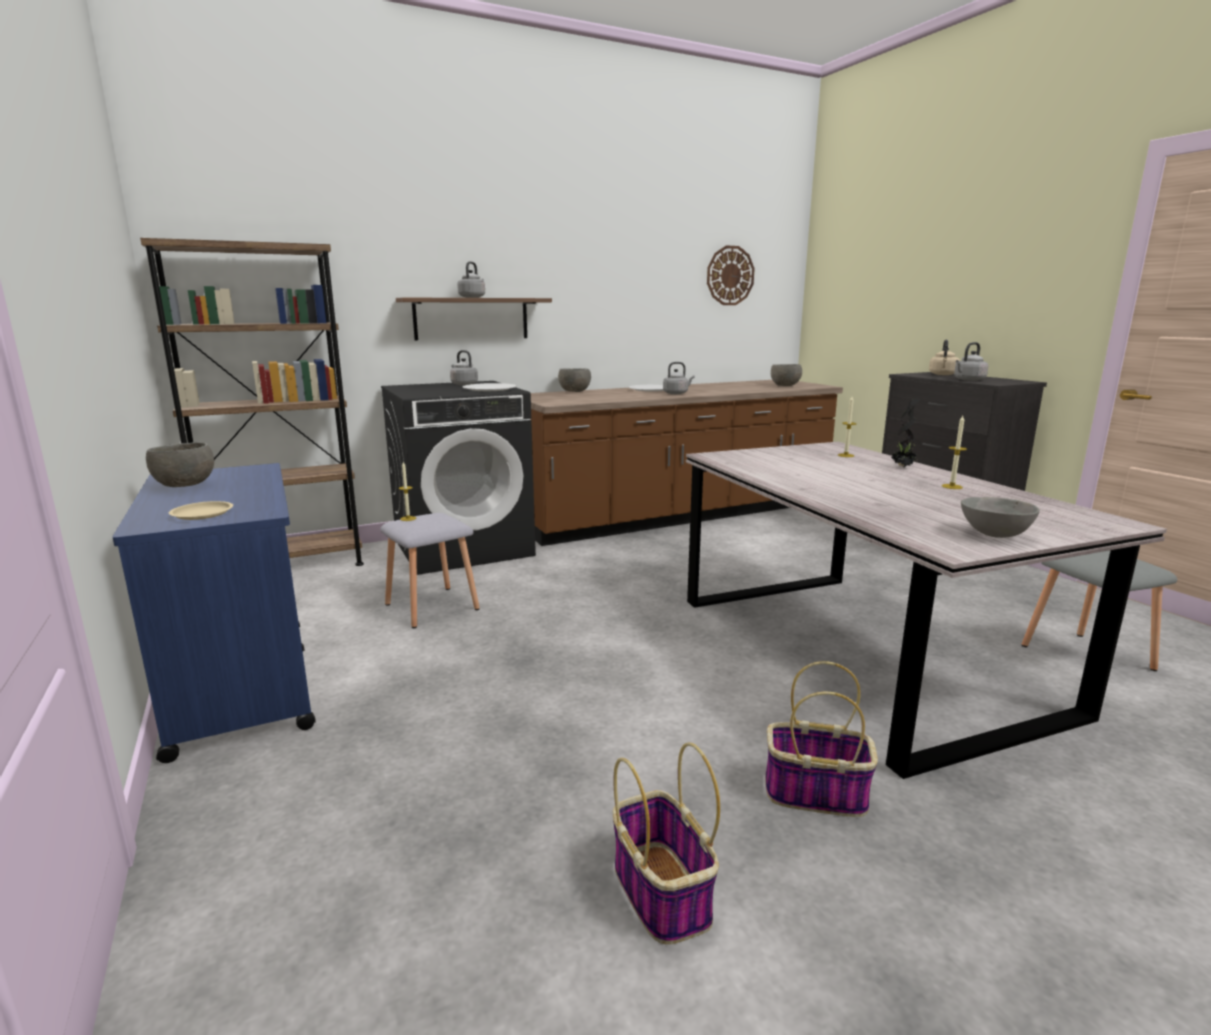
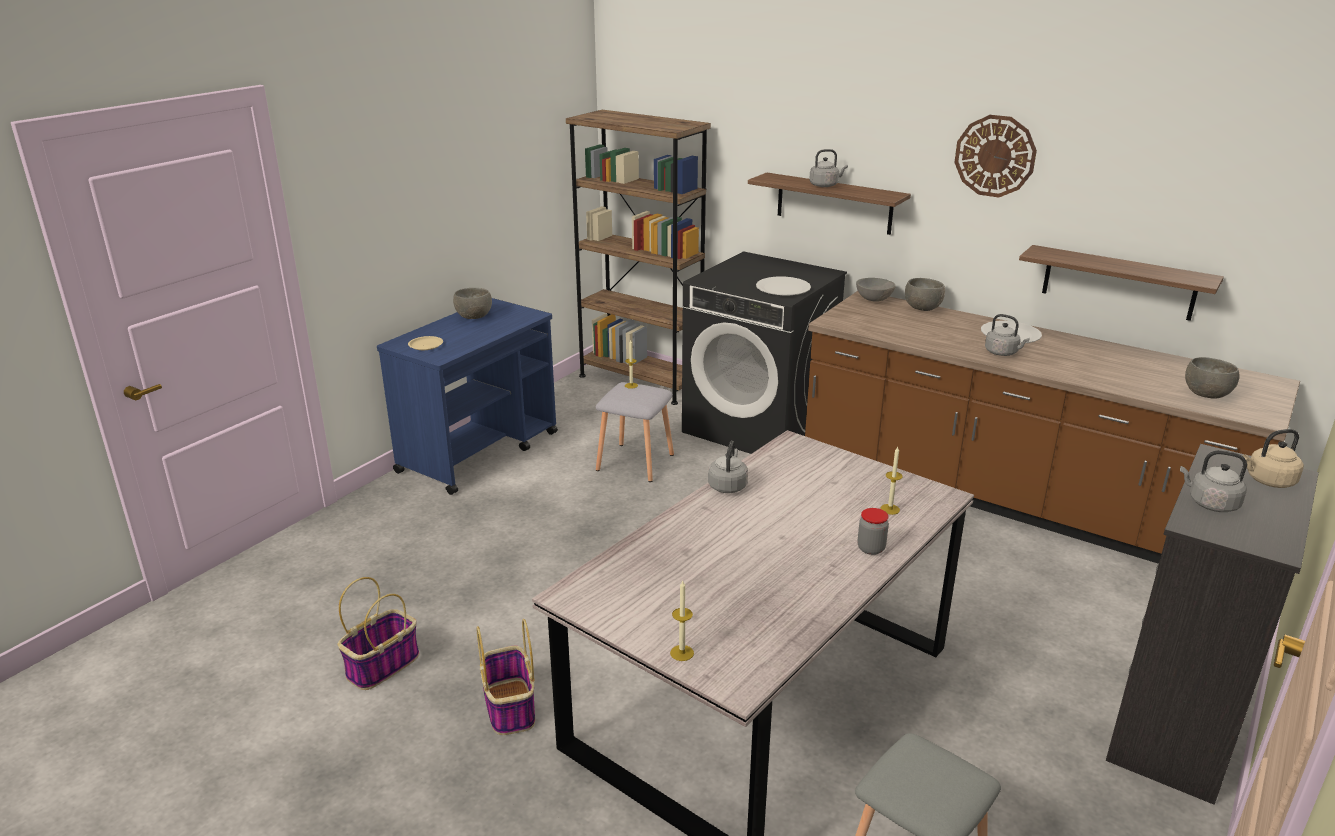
camera: 60 degrees right, 10 degrees up
grey kettle [450,350,478,386] -> grey kettle moved to [708,441,748,493]
wall clock [707,245,755,305] -> wall clock moved to [954,115,1037,198]
potted plant [891,398,921,467] -> jar [858,508,889,555]
candle [942,416,967,489] -> candle moved to [670,581,694,661]
grey bowl [961,497,1040,538] -> grey bowl moved to [856,278,895,302]
none -> shelf [1019,245,1224,321]

